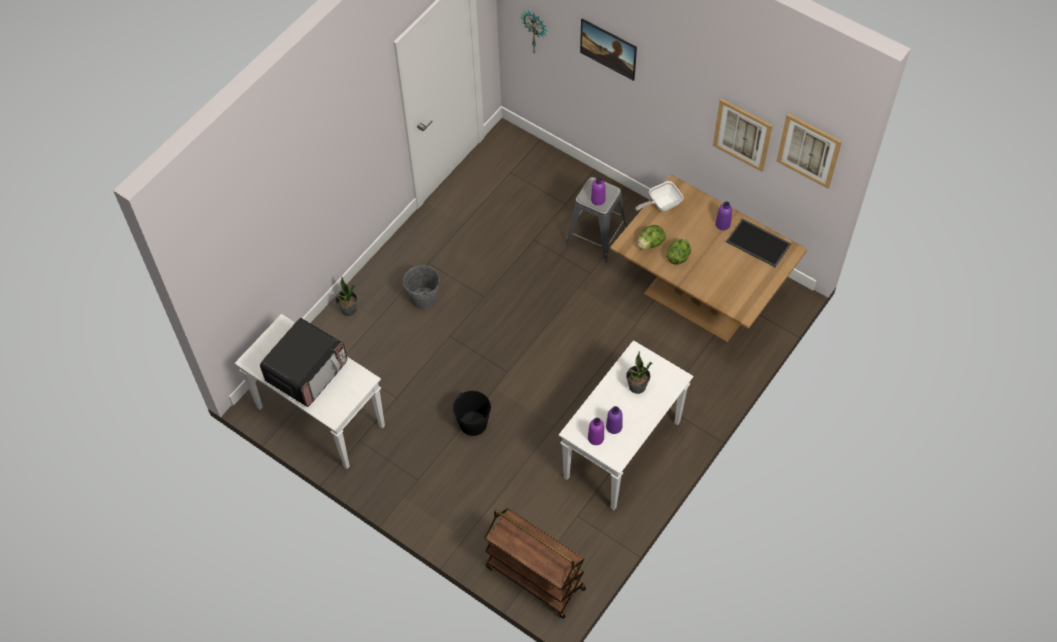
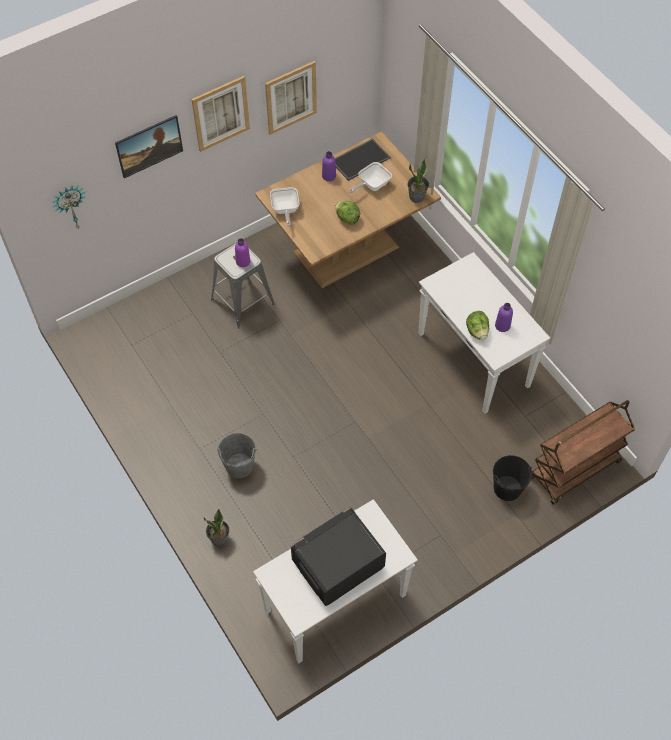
camera: 70 degrees left, 0 degrees up
microwave [260,318,347,407] -> microwave turned 90 degrees counterclockwise [291,507,386,606]
black bucket [453,391,491,436] -> black bucket moved to [493,455,532,501]
purple bottle [588,418,604,445] -> none
potted plant [626,352,652,394] -> potted plant moved to [407,159,429,203]
lettuce [638,225,666,249] -> lettuce moved to [466,311,489,340]
picture [776,114,842,189] -> picture moved to [191,76,250,152]
none -> frying pan [349,162,392,193]

